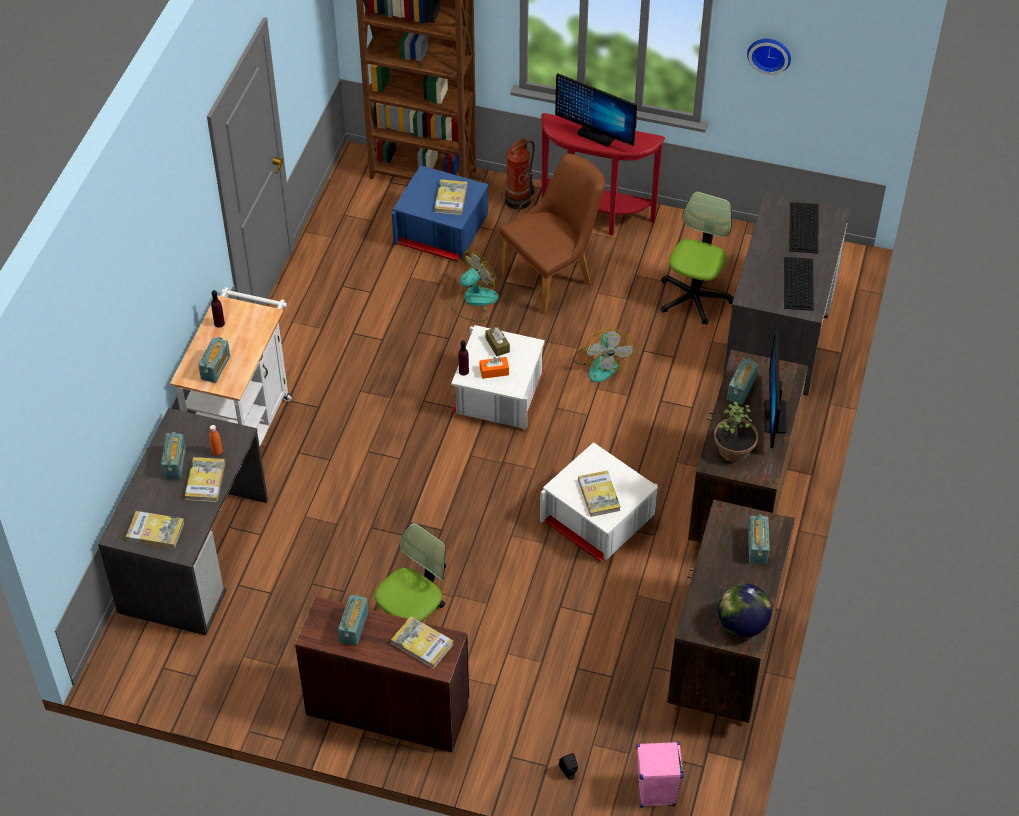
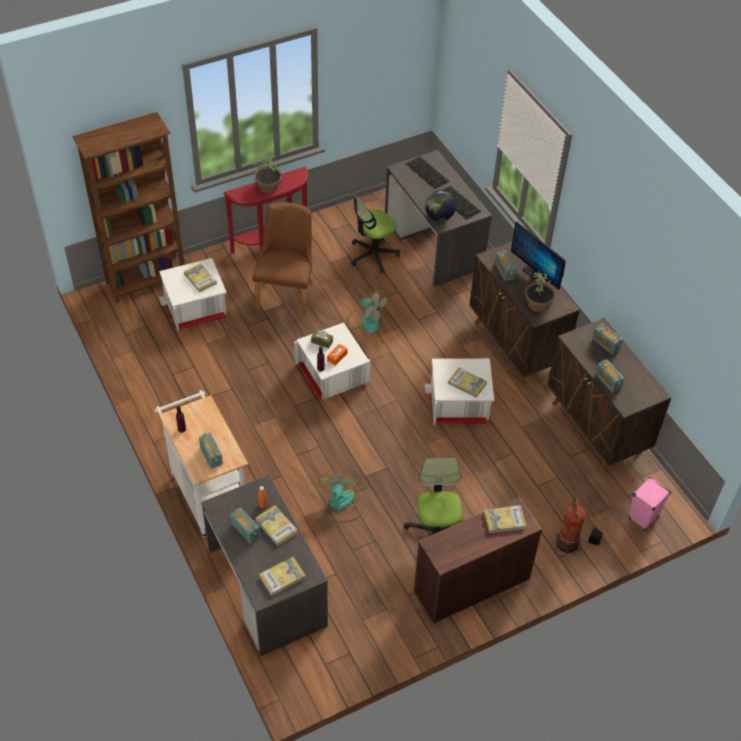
camera: 45 degrees left, 0 degrees up
radio [338,595,368,646] -> radio moved to [595,359,624,393]
blue storage box [392,165,489,262] -> white storage box [159,258,227,331]
fan [451,250,499,322] -> fan moved to [319,472,363,523]
fire extinguisher [501,139,535,212] -> fire extinguisher moved to [555,497,586,553]
monitor [555,73,637,147] -> potted plant [253,155,282,193]
office chair [661,191,734,325] -> office chair turned 105 degrees counterclockwise [351,195,400,273]
globe [718,584,772,637] -> globe moved to [425,190,456,221]
wall clock [747,39,791,75] -> none

